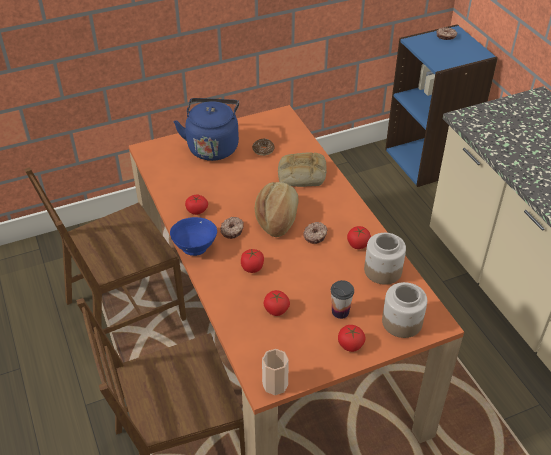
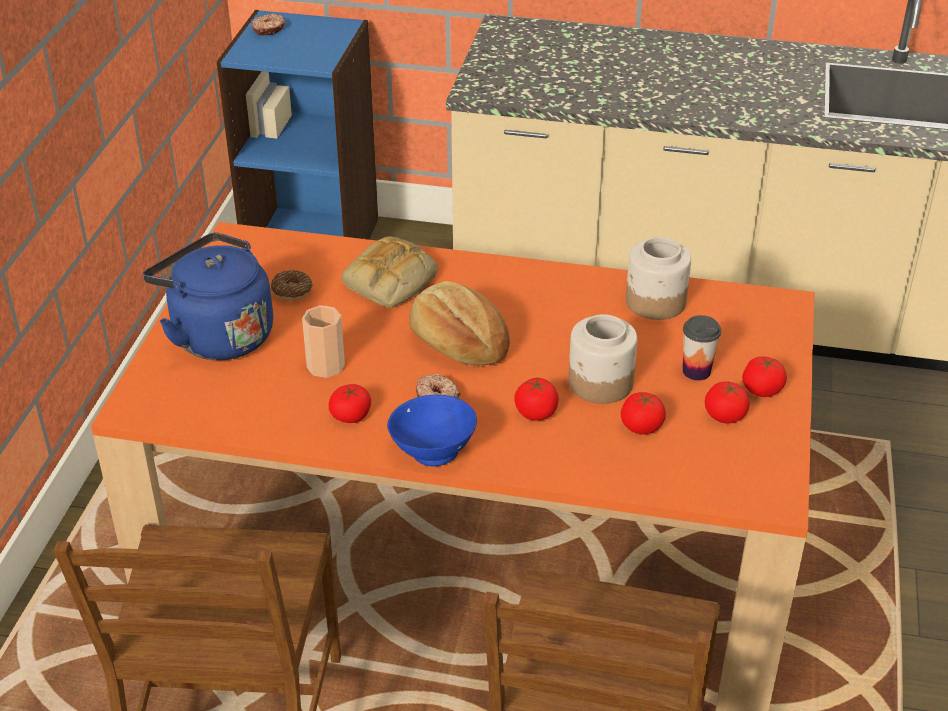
camera: 55 degrees left, 5 degrees down
cup [262,349,289,395] -> cup moved to [302,305,345,378]
donut [303,222,328,244] -> none
tomato [347,226,371,249] -> tomato moved to [705,381,750,423]
jar [382,282,427,338] -> jar moved to [568,314,637,404]

